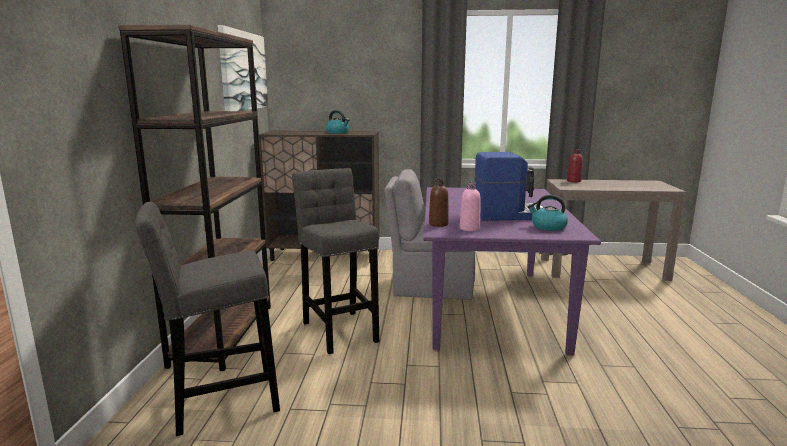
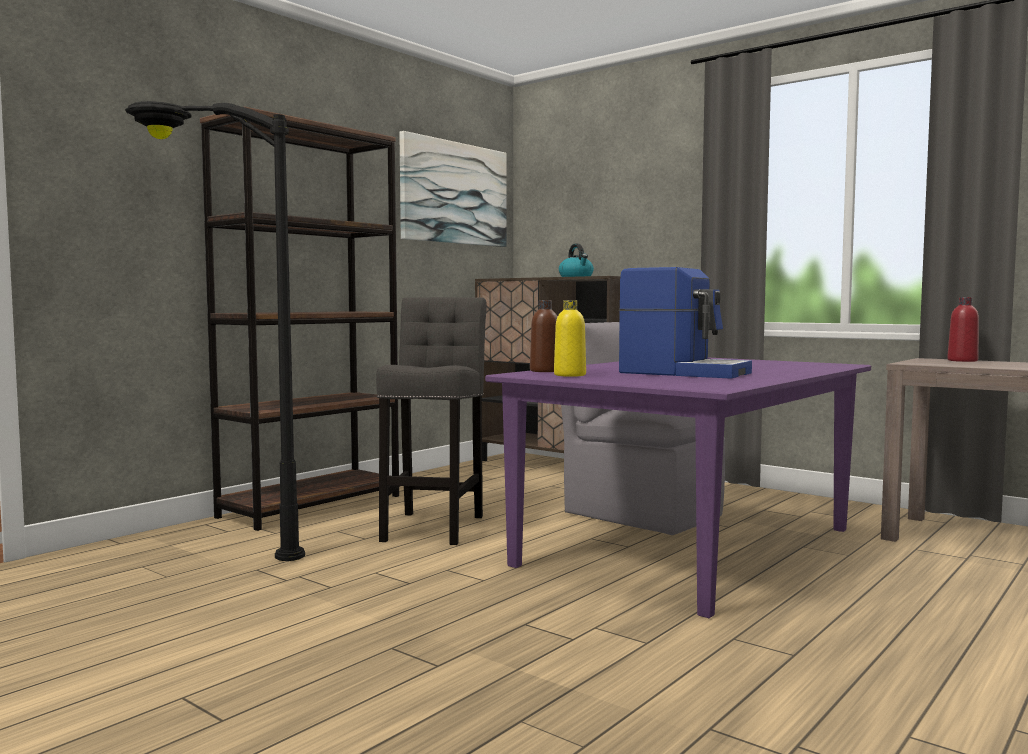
camera: 35 degrees right, 10 degrees down
grey stool [135,202,280,436] -> black floor lamp [125,101,305,561]
pink bottle [460,182,481,231] -> yellow bottle [554,300,586,377]
kettle [528,195,568,231] -> none

